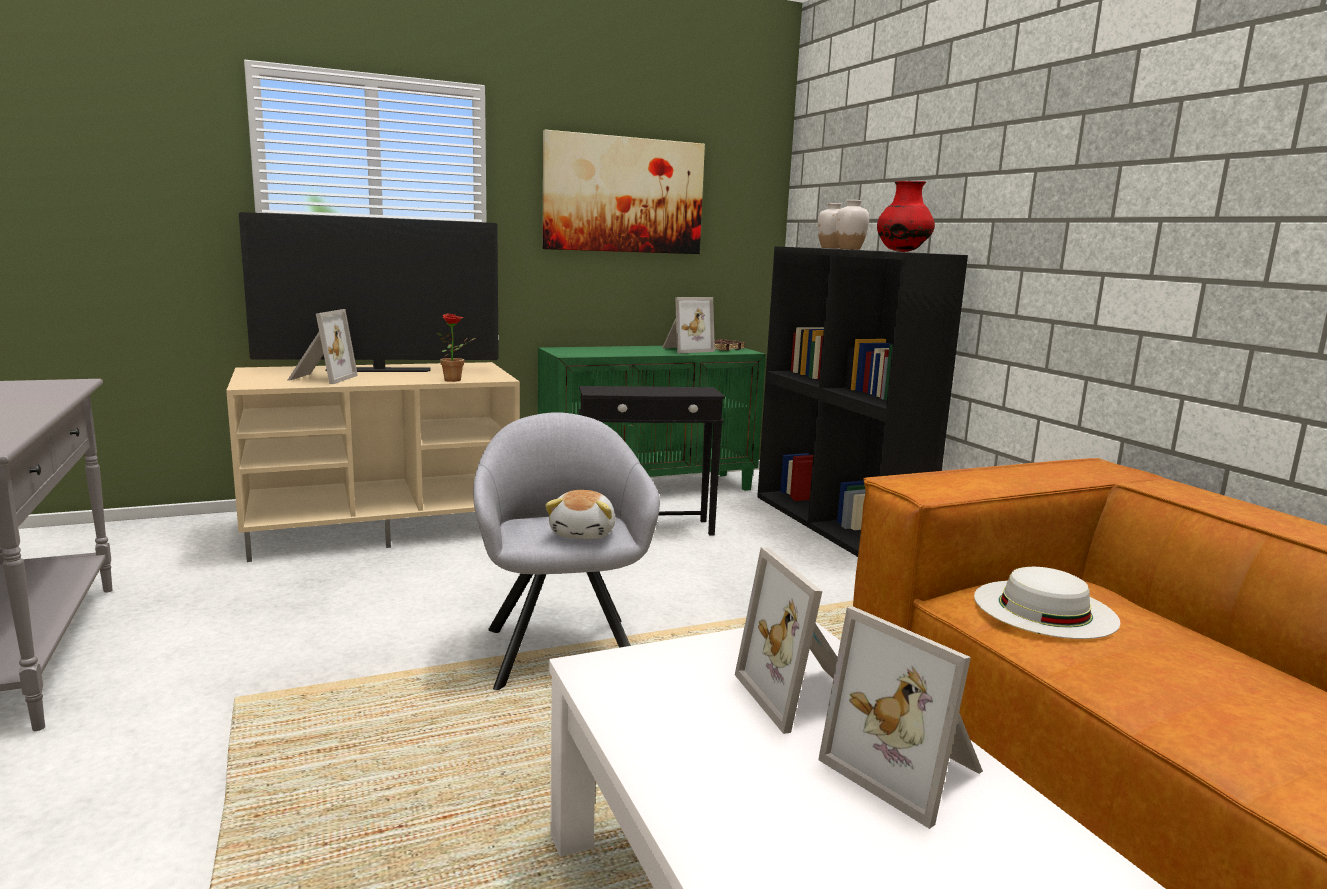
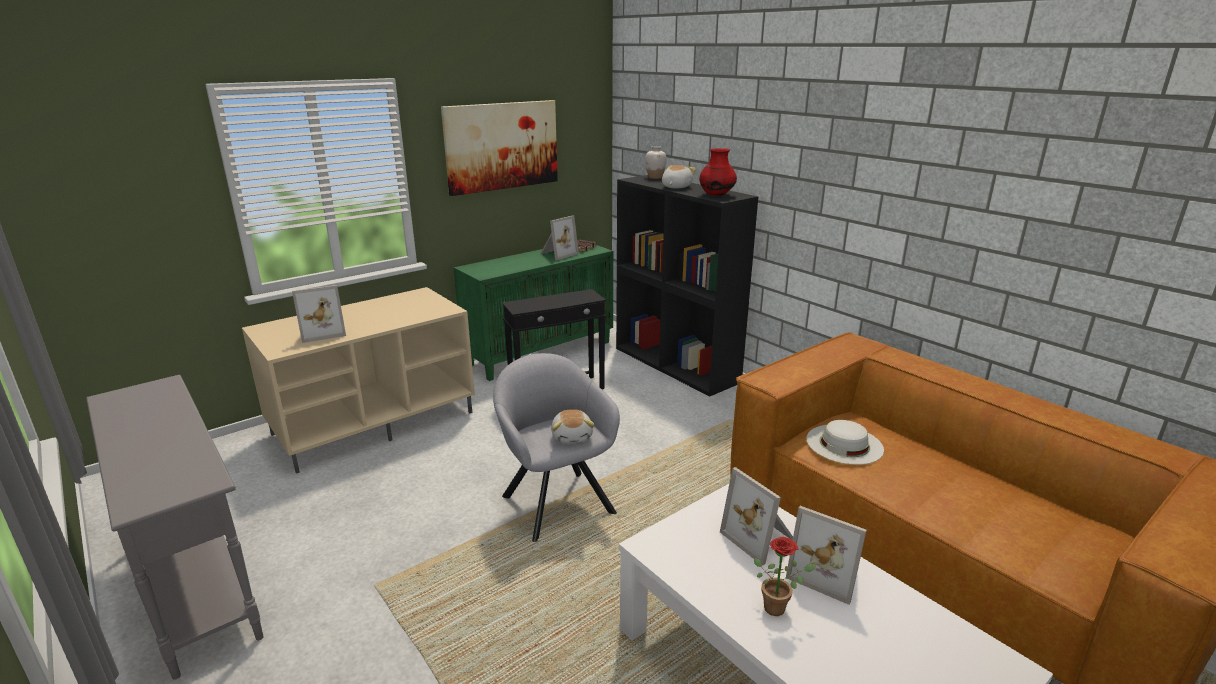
camera: 15 degrees left, 10 degrees up
television [239,212,499,372] -> none
picture frame [287,309,358,384] -> picture frame turned 75 degrees clockwise [292,285,346,343]
potted plant [437,313,475,382] -> potted plant moved to [754,537,816,616]
white vase [835,200,869,250] -> plush toy [662,165,696,189]

